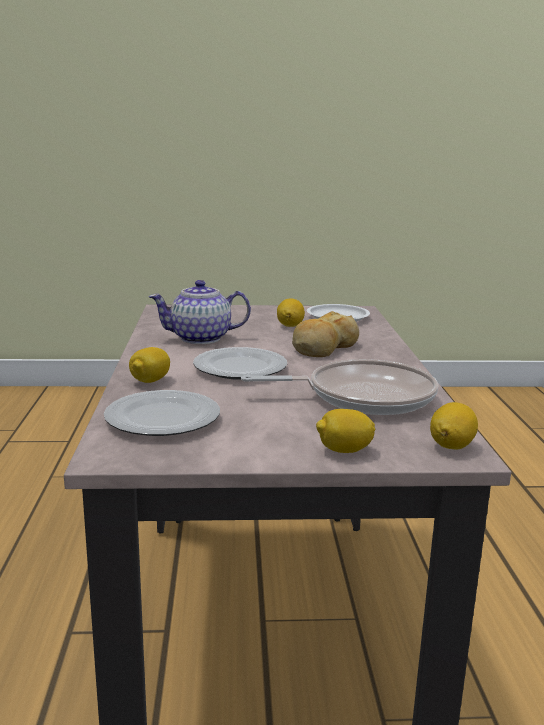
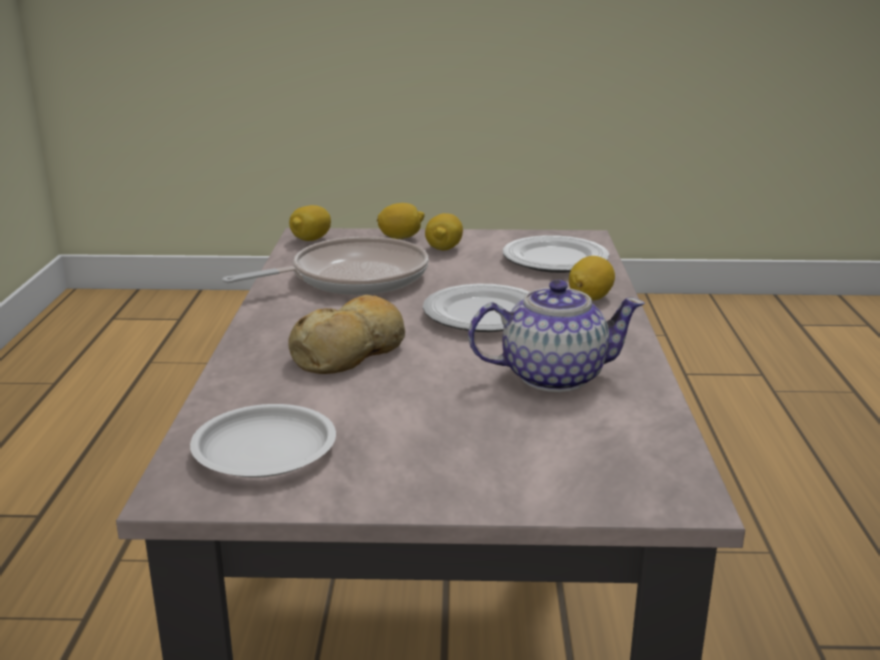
camera: 175 degrees left, 5 degrees up
frying pan [241,359,438,415] -> frying pan turned 150 degrees clockwise [222,236,429,295]
lemon [277,298,305,327] -> lemon moved to [425,213,463,250]

